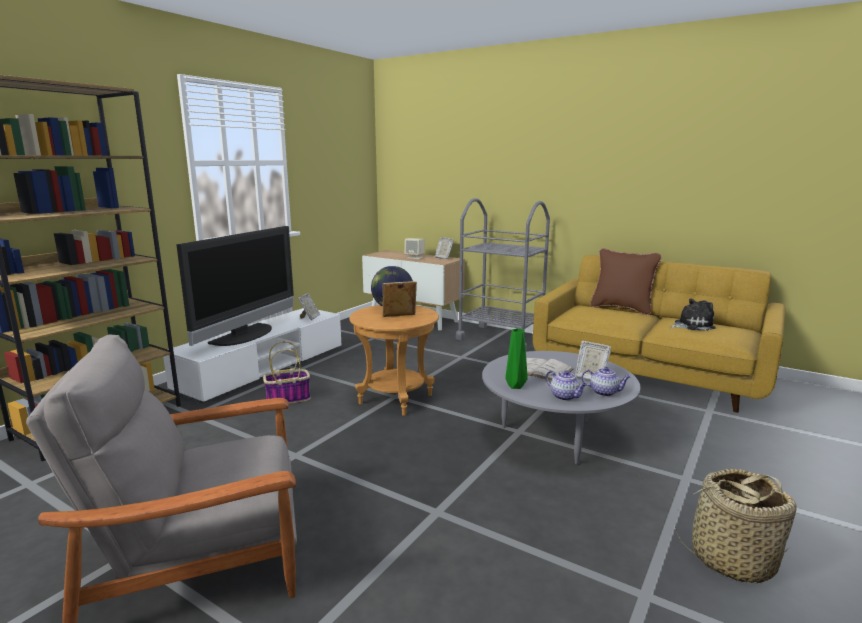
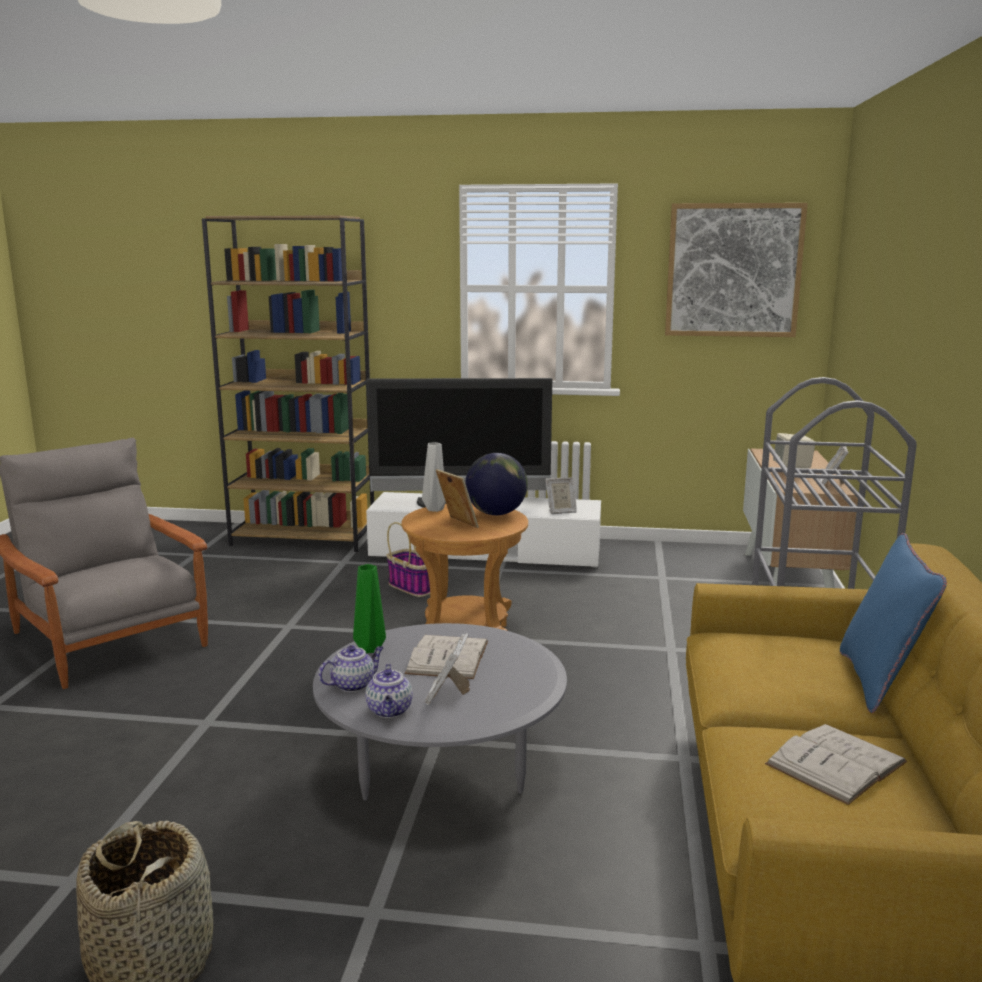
camera: 65 degrees right, 0 degrees up
teapot [546,371,587,401] -> teapot turned 150 degrees counterclockwise [318,645,384,692]
brown pillow [590,248,661,315] -> blue pillow [840,533,947,713]
plush toy [670,298,716,331] -> white book [765,724,907,805]
none -> grey vase [422,442,446,512]
none -> picture [665,203,808,337]

